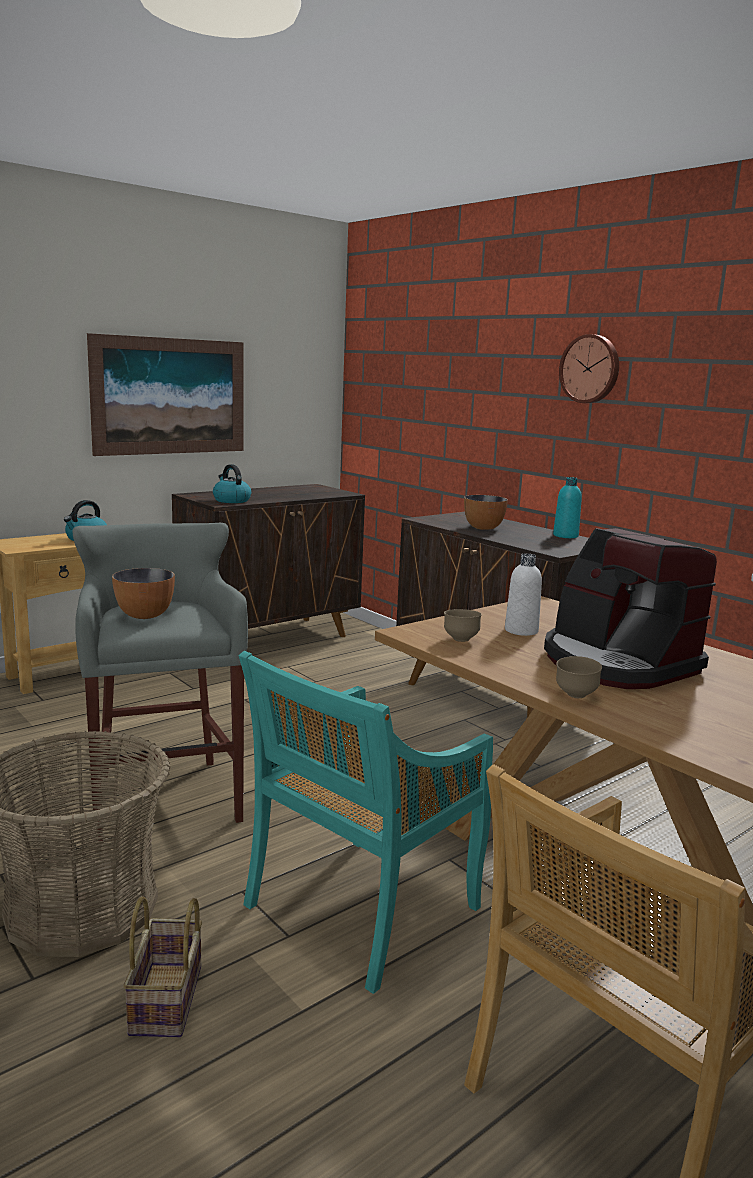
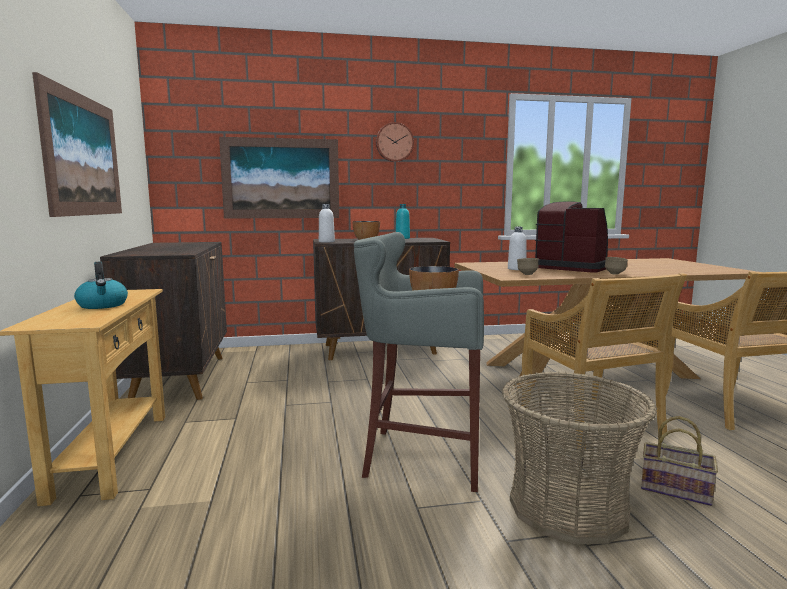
camera: 60 degrees left, 5 degrees down
kettle [213,464,251,503] -> none
turquoise chair [239,651,493,994] -> beige chair [521,273,687,449]
coffee machine [544,528,717,689] -> coffee machine turned 135 degrees counterclockwise [535,201,608,273]
none -> picture [219,137,339,219]
none -> white bottle [319,204,335,242]

